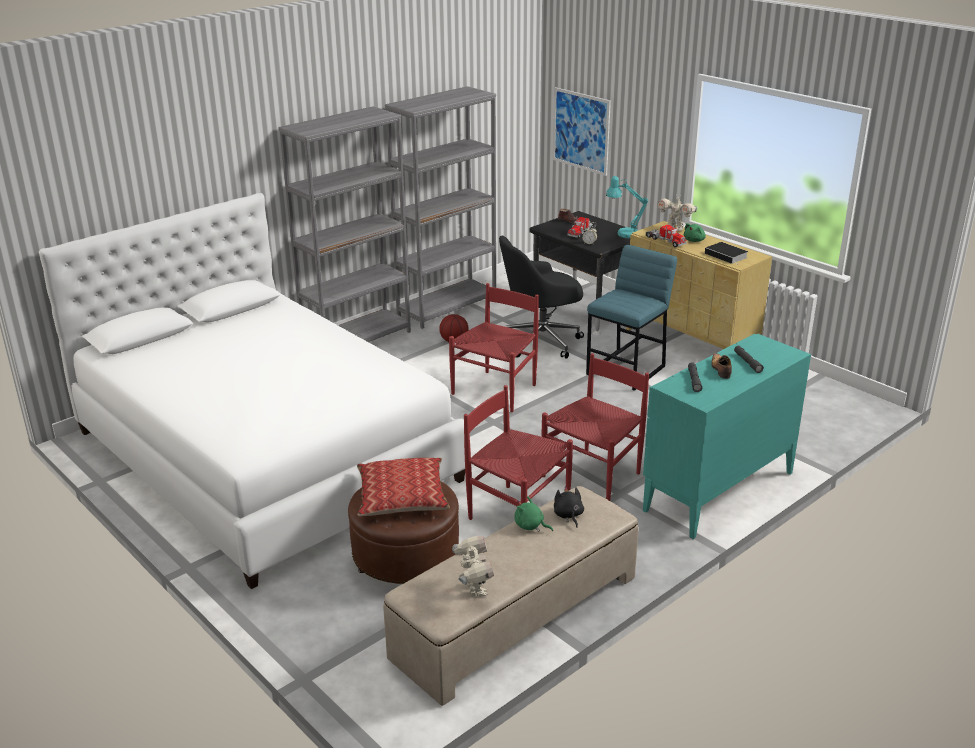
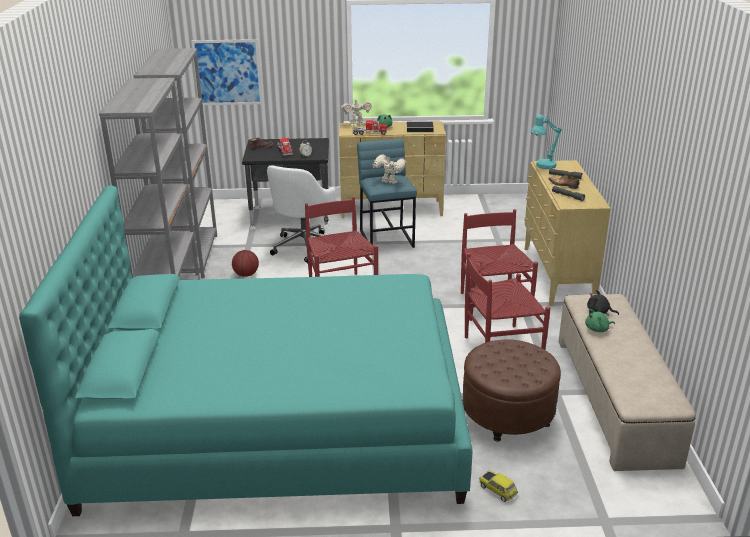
camera: 50 degrees left, 0 degrees up
white bed [39,193,465,589] -> turquoise bed [19,185,473,516]
pillow [357,458,450,517] -> none
toy robot [452,536,494,597] -> toy robot moved to [372,154,406,184]
black office chair [499,236,584,359] -> white office chair [267,166,337,263]
turquoise table lamp [606,176,648,238] -> turquoise table lamp moved to [530,114,562,169]
turquoise dresser [643,334,811,539] -> beige dresser [524,160,611,306]
none -> toy car [479,470,518,502]

